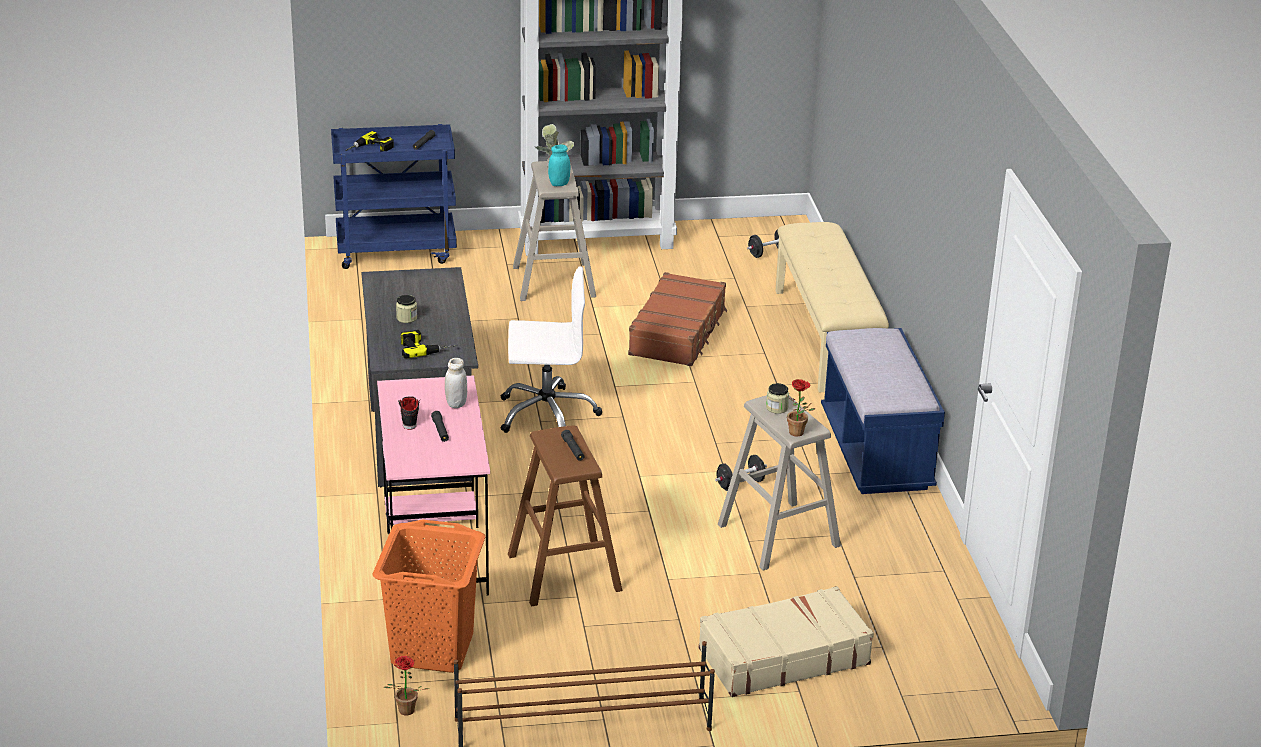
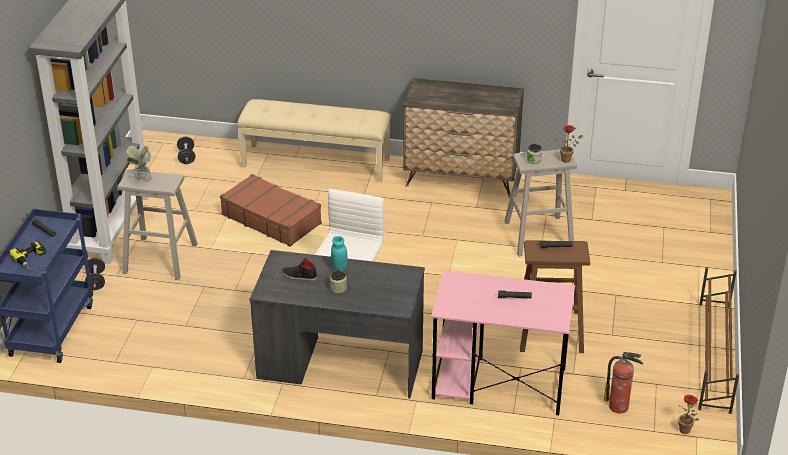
camera: 70 degrees left, 5 degrees up
orange laundry basket [373,519,485,673] -> fire extinguisher [604,352,643,413]
black shoe [398,396,420,430] -> black shoe moved to [282,258,317,281]
power drill [401,330,458,359] -> none
white jar [445,358,467,408] -> none
turquoise jar [548,145,570,186] -> turquoise jar moved to [331,236,348,271]
beige suitcase [699,586,874,697] -> none
black dumbbell [715,455,767,491] -> black dumbbell moved to [85,258,105,290]
blue bench [821,328,945,494] -> dresser [403,78,524,198]

